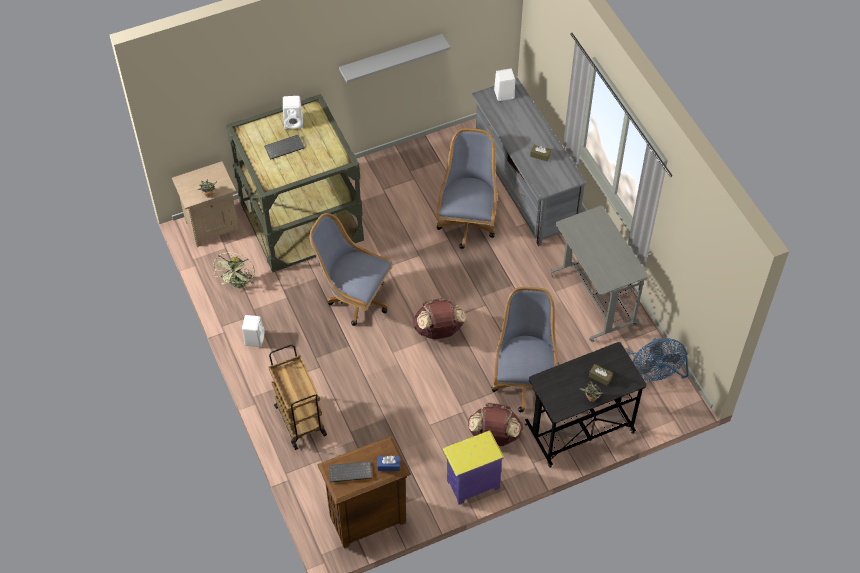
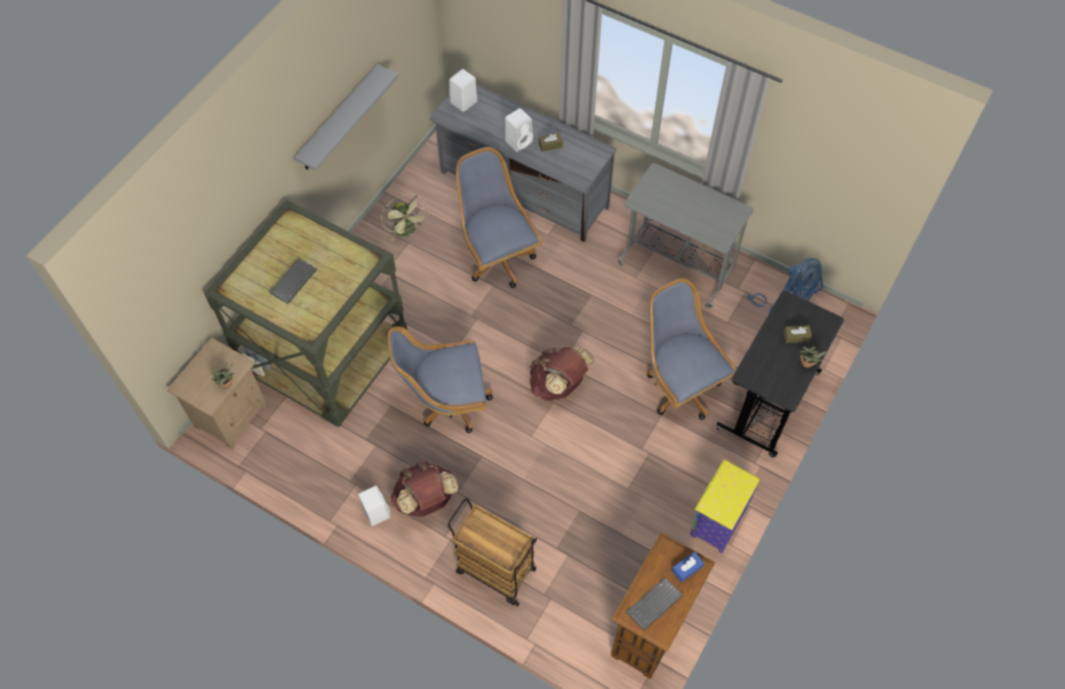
camera: 35 degrees left, 5 degrees up
green fan [213,253,255,288] -> green fan moved to [381,194,429,241]
white speaker [283,96,303,129] -> white speaker moved to [505,108,533,152]
brown backpack [467,403,524,446] -> brown backpack moved to [391,461,458,517]

